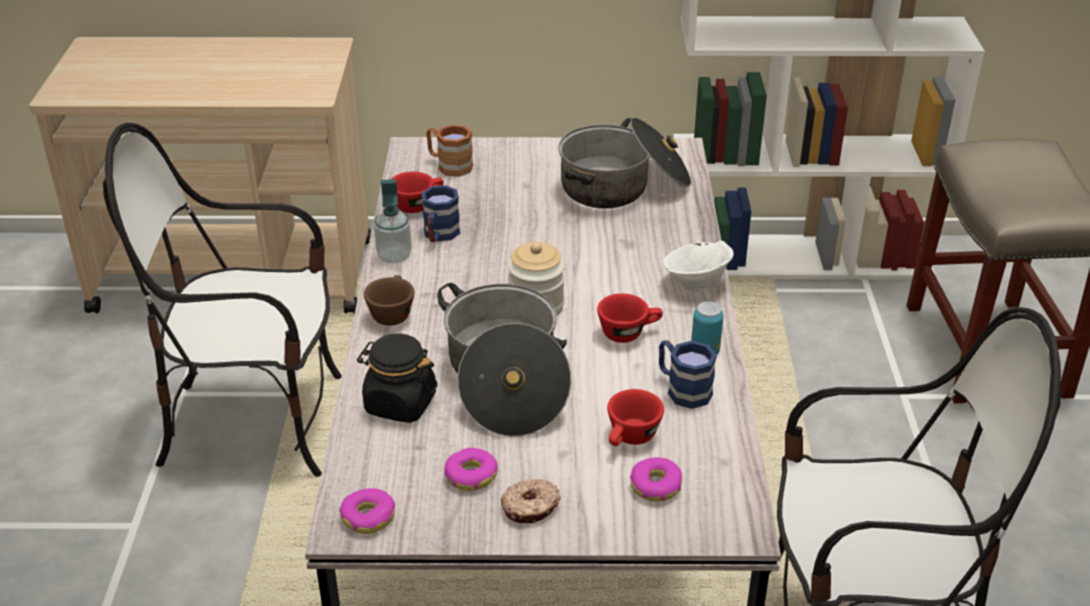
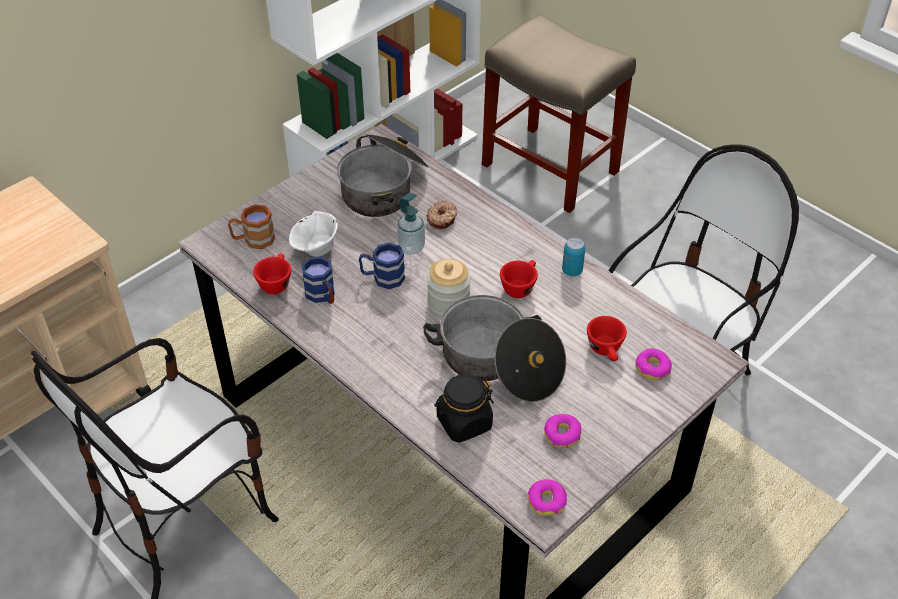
camera: 45 degrees left, 10 degrees up
brown cup [364,275,414,326] -> none
soap dispenser [374,179,412,264] -> soap dispenser moved to [397,193,425,255]
donut [501,479,561,523] -> donut moved to [426,201,457,229]
blue mug [659,340,717,409] -> blue mug moved to [359,243,405,289]
white bowl [663,241,734,292] -> white bowl moved to [289,211,338,257]

